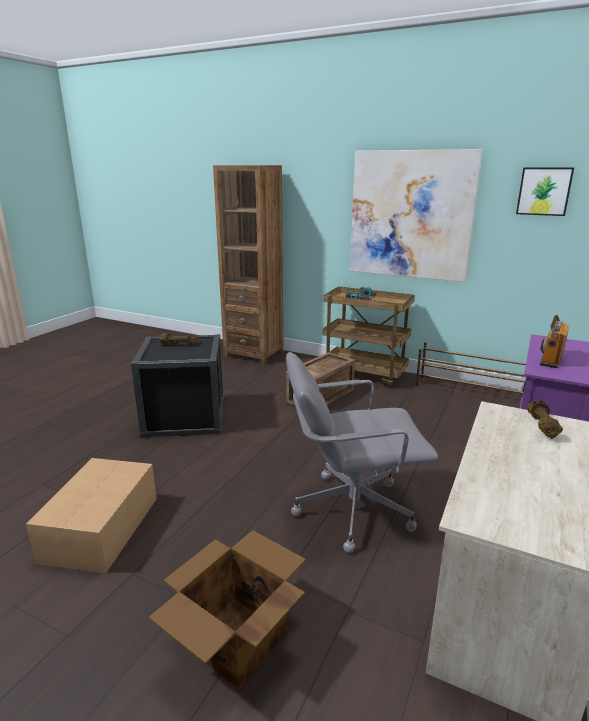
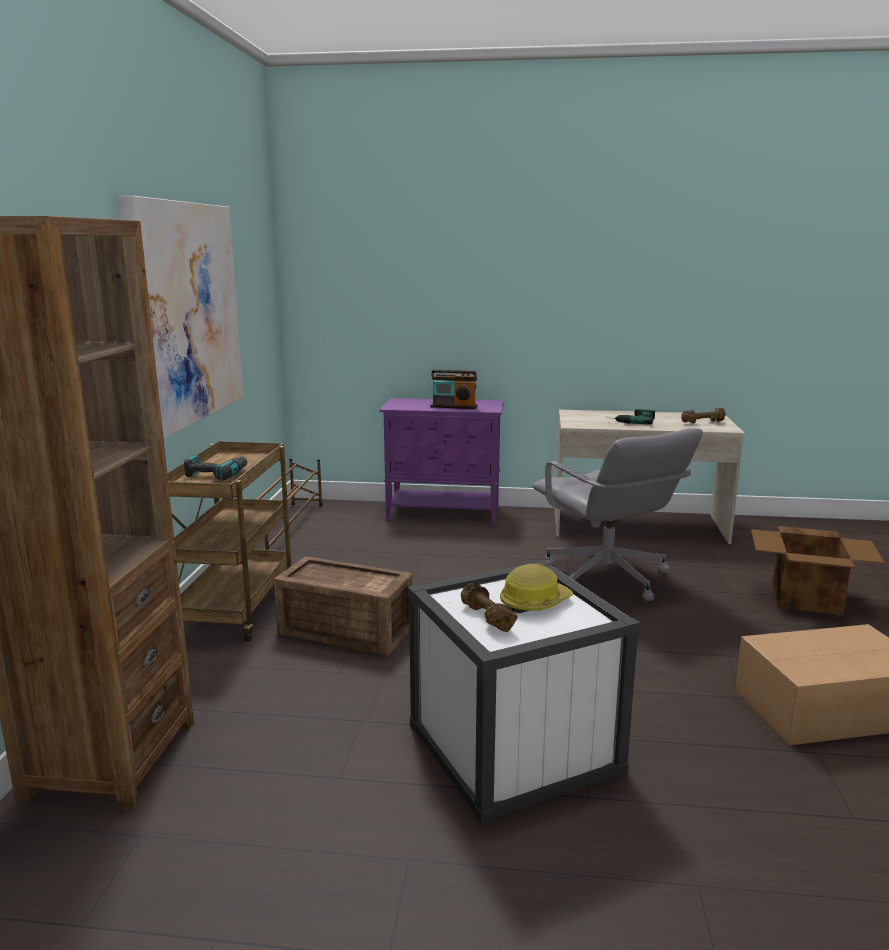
camera: 110 degrees left, 5 degrees down
black storage box [130,334,224,438] -> white storage box [408,560,640,824]
picture [516,167,574,216] -> none
brown dumbbell [527,400,563,439] -> brown dumbbell moved to [681,408,726,424]
none -> hard hat [500,563,573,613]
none -> power drill [607,409,655,425]

